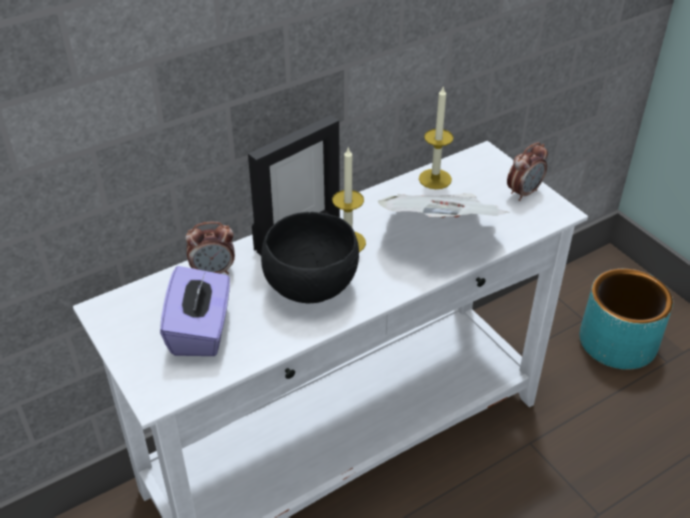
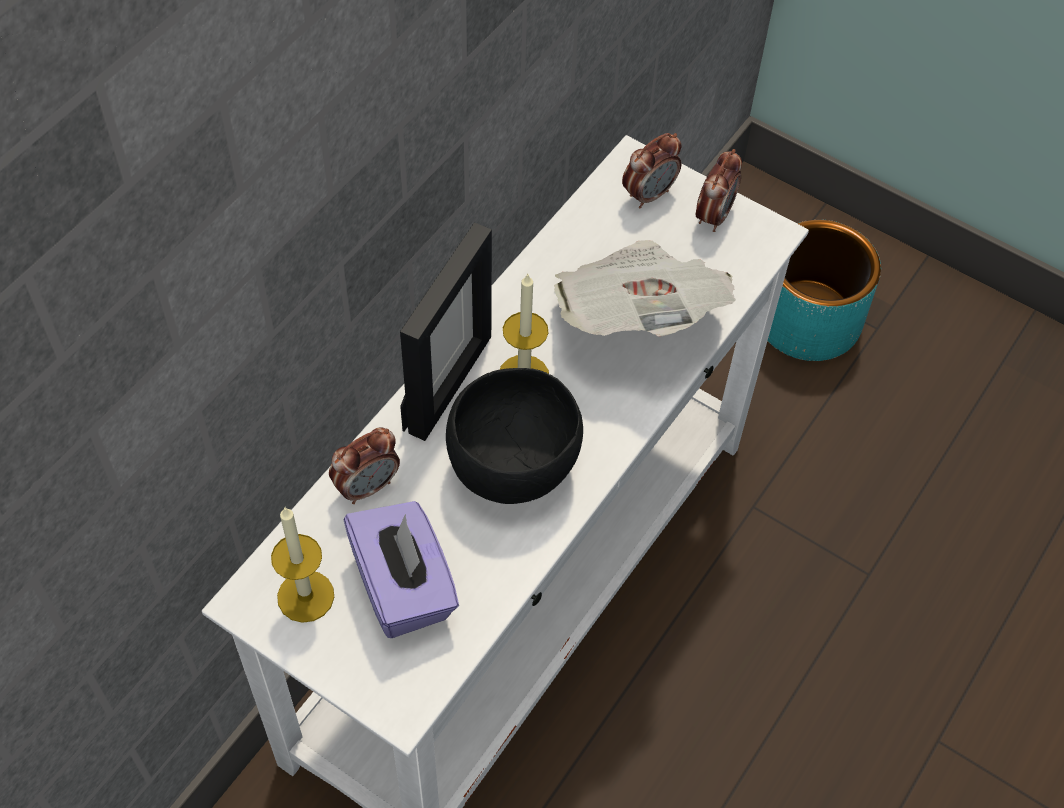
camera: 25 degrees left, 15 degrees up
candle [419,85,454,189] -> candle moved to [271,508,334,623]
none -> alarm clock [622,133,682,208]

